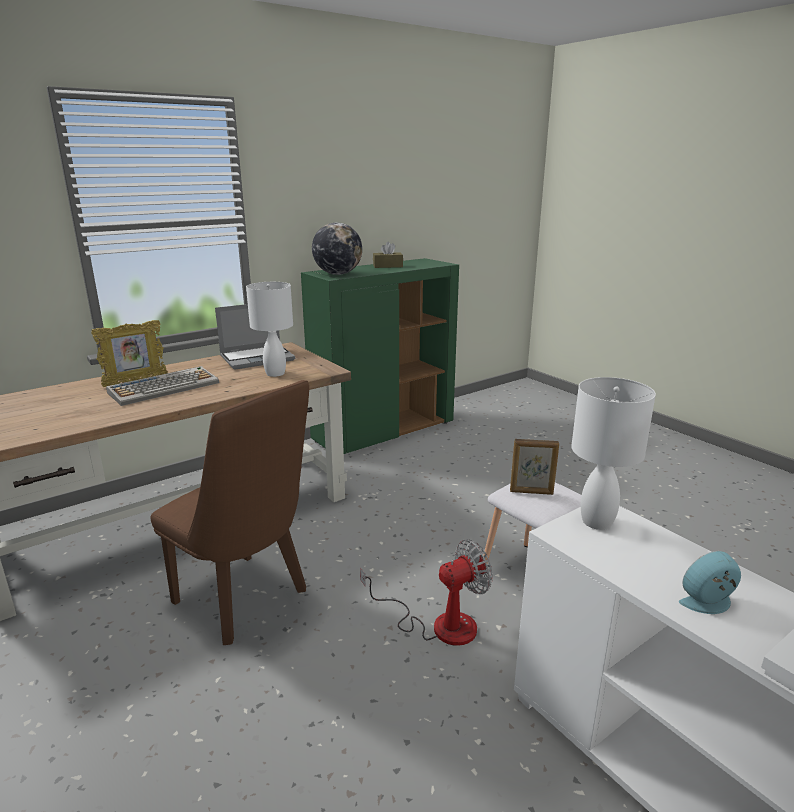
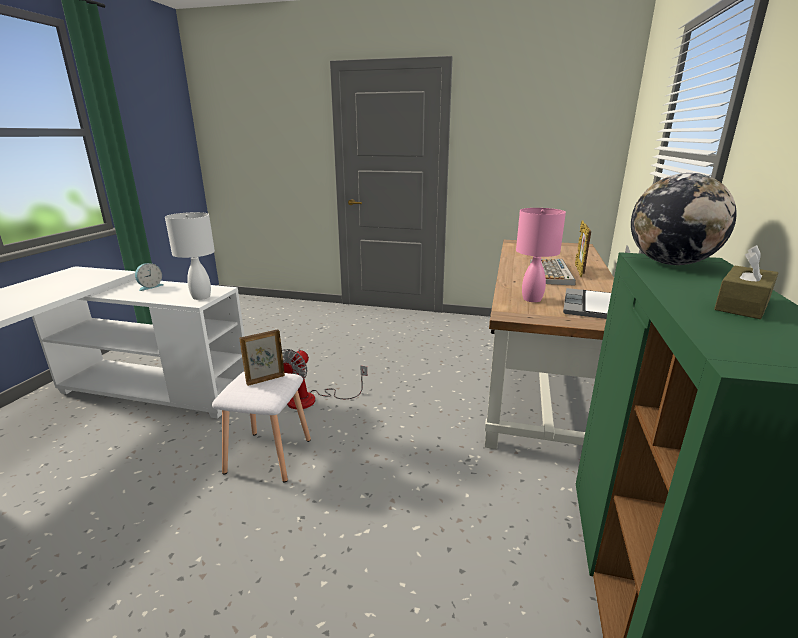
camera: 140 degrees right, 0 degrees up
brown chair [151,380,309,645] -> none
white table lamp [246,282,293,377] -> pink table lamp [516,208,566,302]

